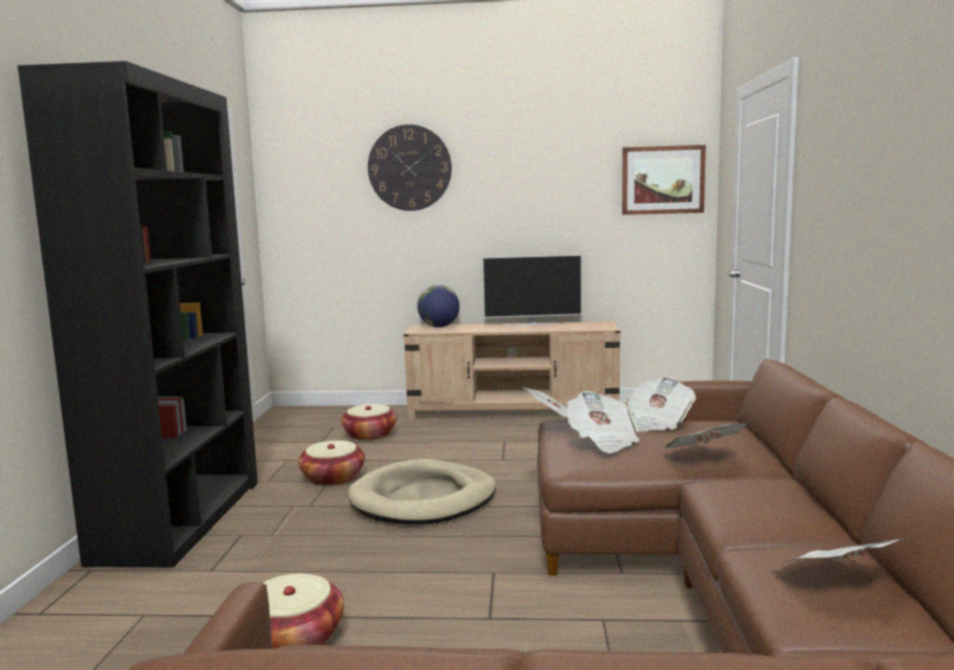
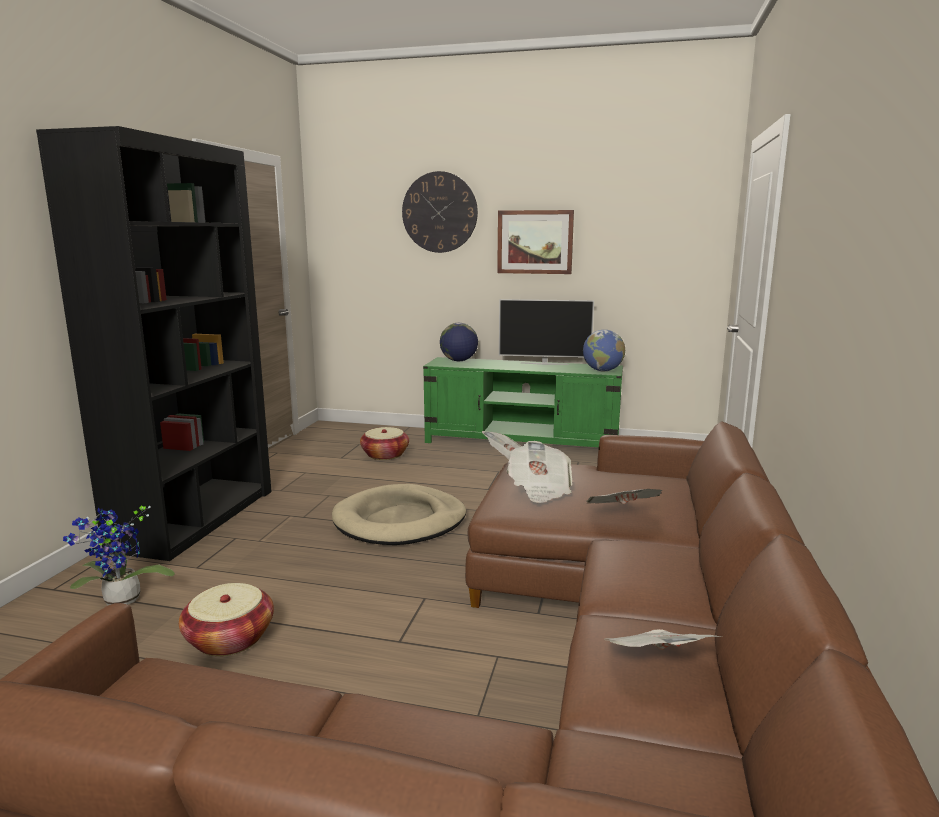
camera: 10 degrees right, 5 degrees up
basket [298,440,365,486] -> none
beige tv stand [404,322,620,420] -> green tv stand [423,357,623,447]
picture [622,145,706,215] -> picture moved to [497,210,574,274]
newspaper [627,377,696,431] -> none
none -> potted plant [63,506,175,606]
none -> globe [583,330,625,371]

